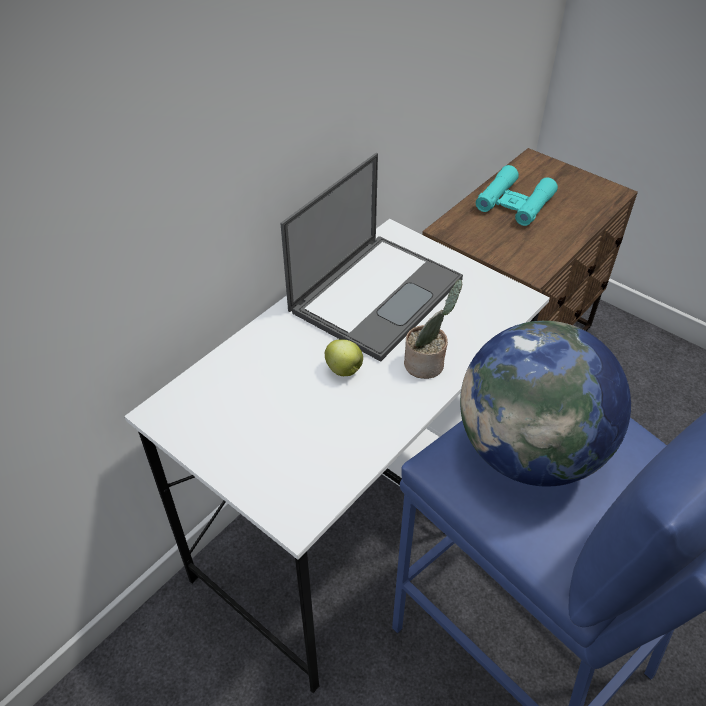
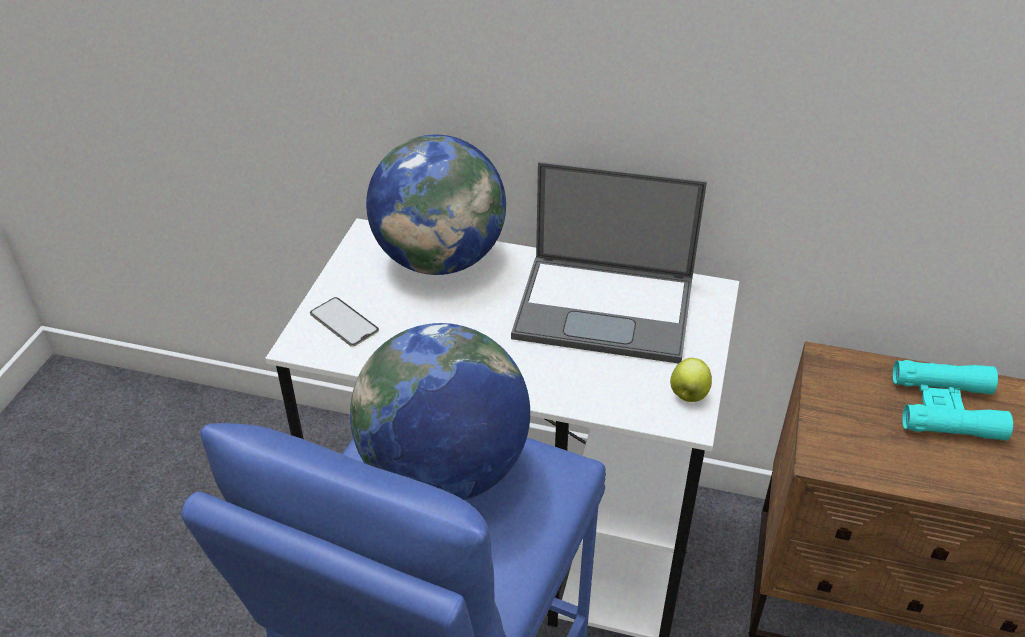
camera: 65 degrees right, 5 degrees down
apple [325,340,363,376] -> apple moved to [670,358,712,402]
potted plant [404,279,462,379] -> none
none -> phone [310,297,379,347]
none -> globe [366,135,506,275]

